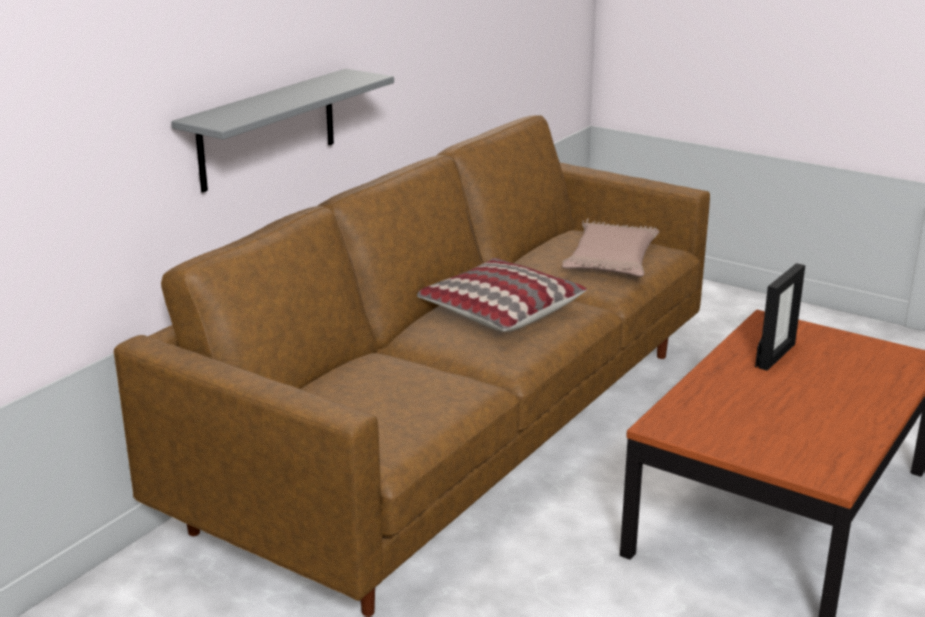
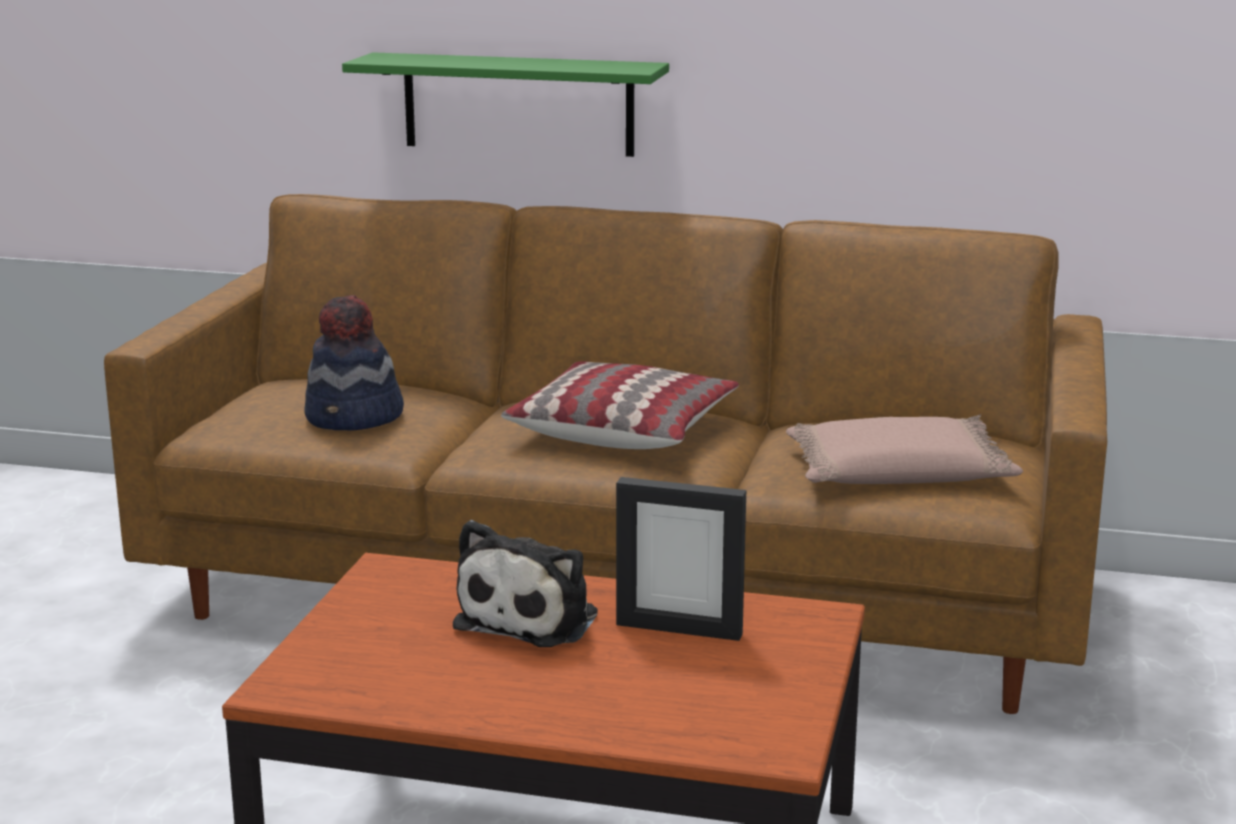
camera: 70 degrees right, 5 degrees down
grey shelf [171,69,394,192] -> green shelf [342,52,669,157]
none -> hat [304,295,404,431]
none -> plush toy [453,520,598,647]

